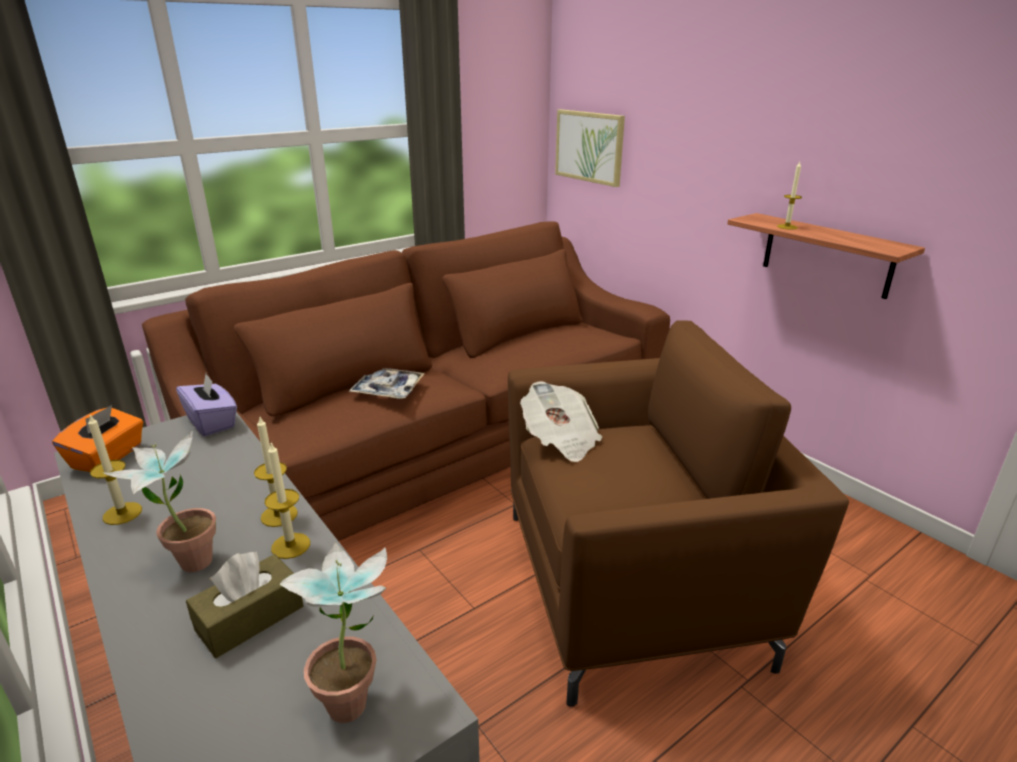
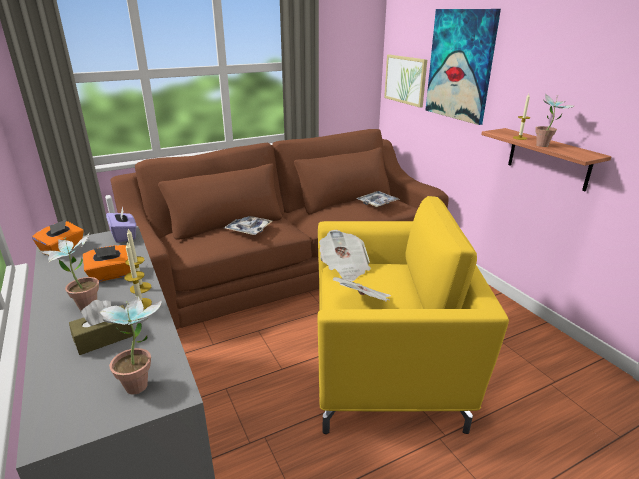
camera: 10 degrees right, 0 degrees up
candle [88,415,142,525] -> none
brown armchair [508,320,849,707] -> yellow armchair [318,196,509,434]
none -> orange tissue box [83,245,131,282]
none -> newspaper [333,277,391,302]
none -> tray [356,191,400,207]
none -> picture [426,9,501,125]
none -> potted plant [535,93,574,147]

